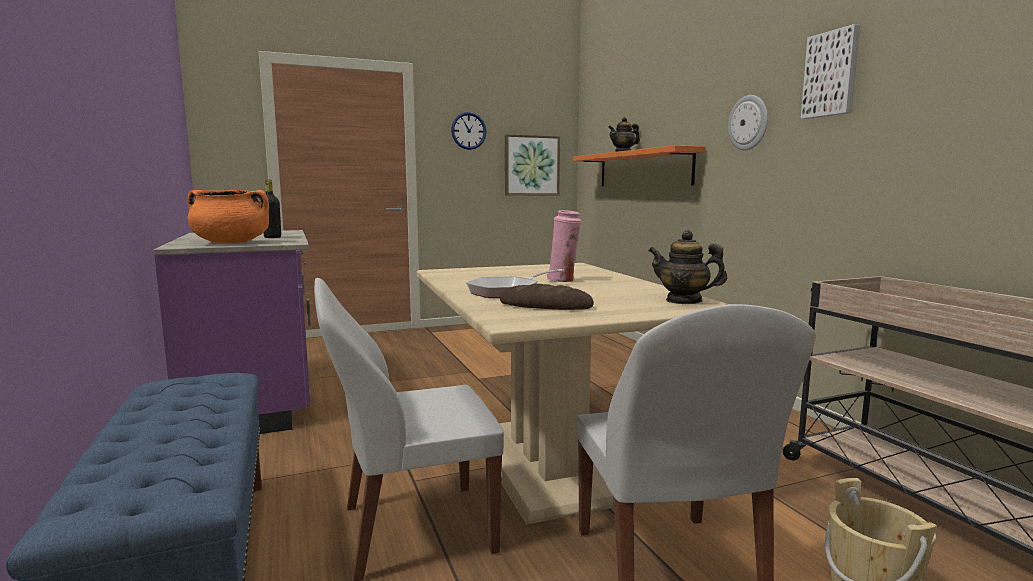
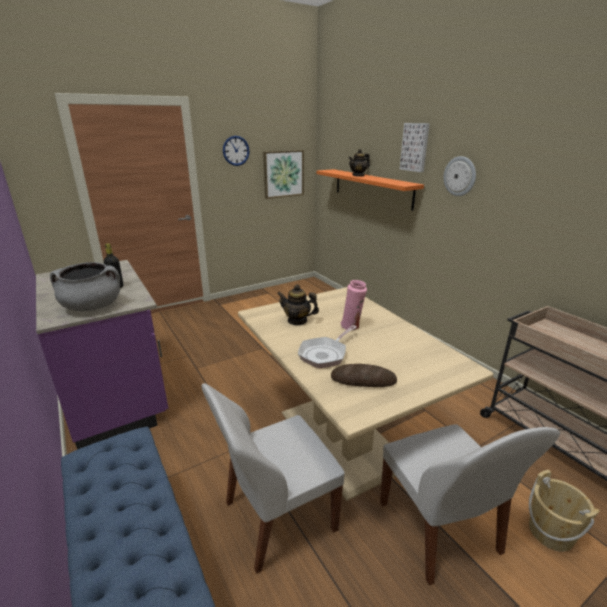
camera: 10 degrees left, 15 degrees up
orange cooking pot [187,190,269,243] -> grey cooking pot [50,262,120,311]
teapot [649,230,727,304] -> teapot moved to [277,284,319,325]
picture [801,24,860,119] -> picture moved to [400,123,430,172]

